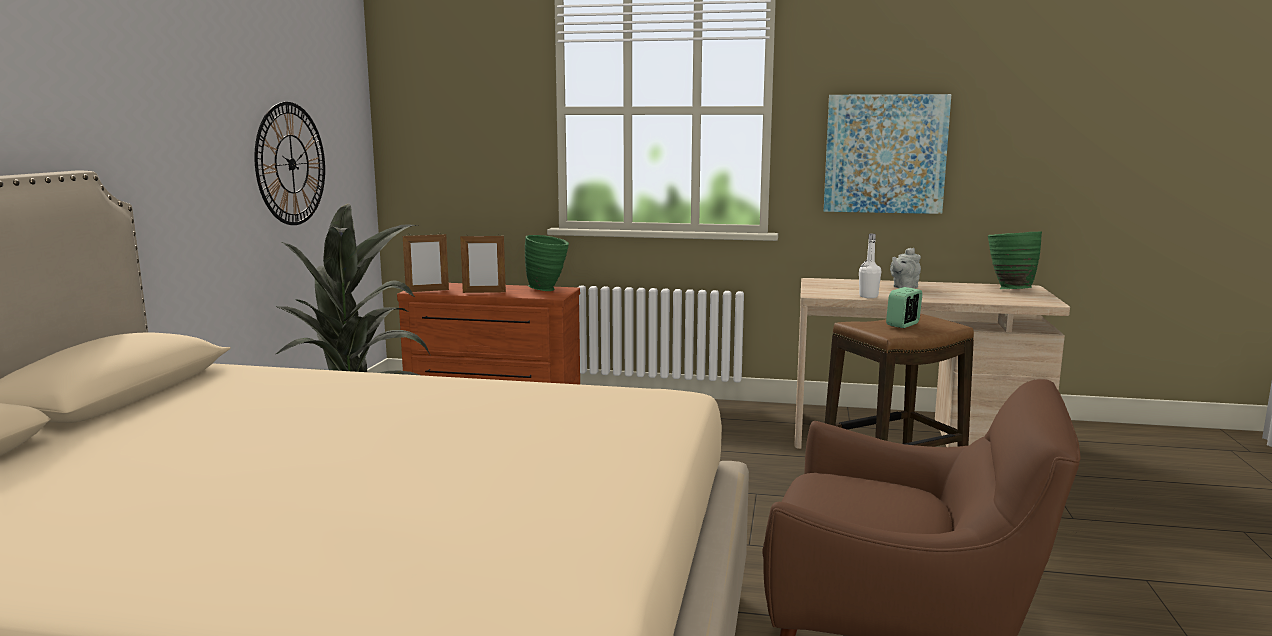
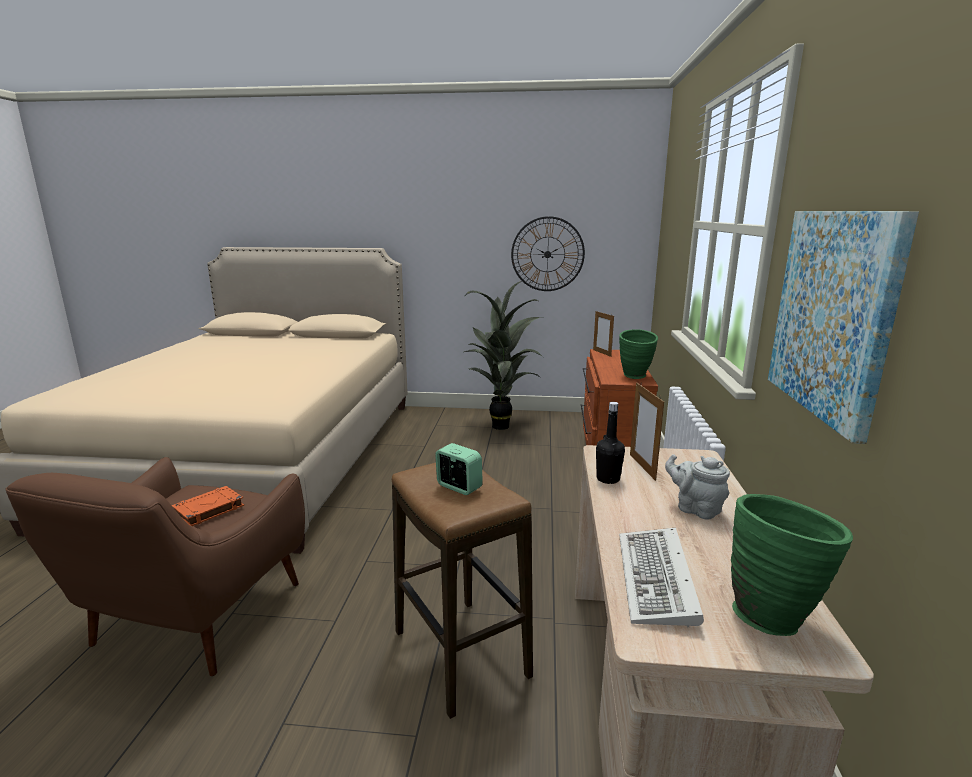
camera: 85 degrees right, 5 degrees up
picture frame [460,234,506,293] -> picture frame moved to [630,383,664,481]
white bottle [859,234,881,298] -> black bottle [596,402,625,484]
none -> orange book [172,486,244,526]
none -> keyboard [619,528,704,627]

